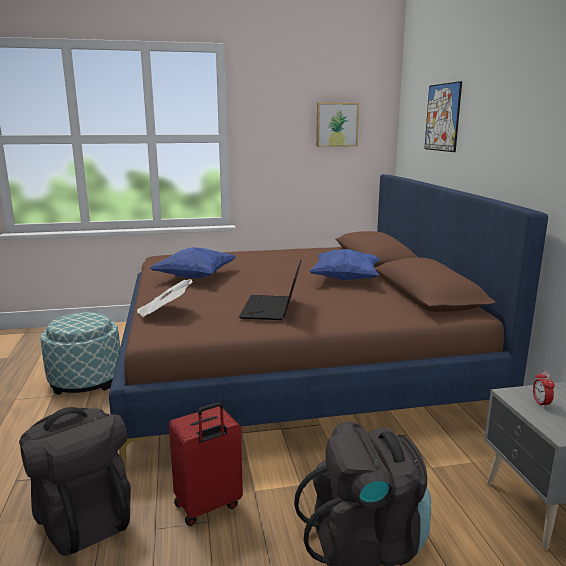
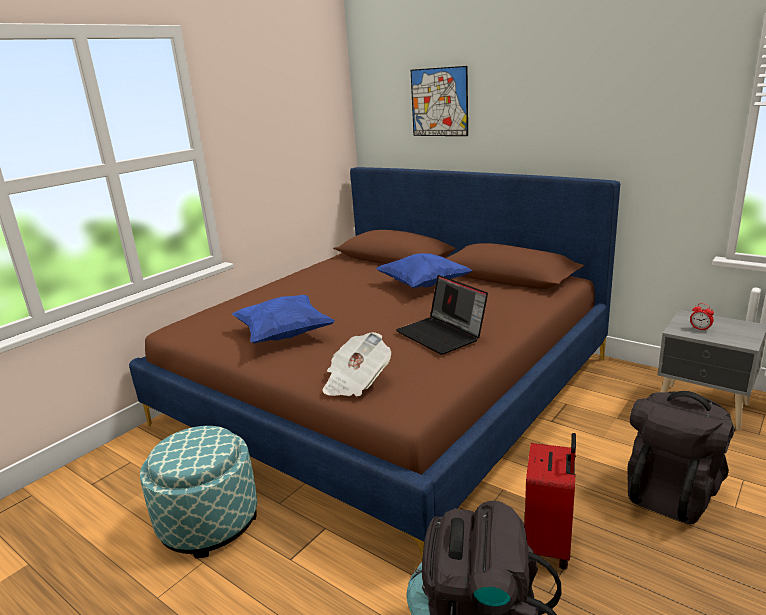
camera: 40 degrees left, 5 degrees up
picture [316,103,359,147] -> none

